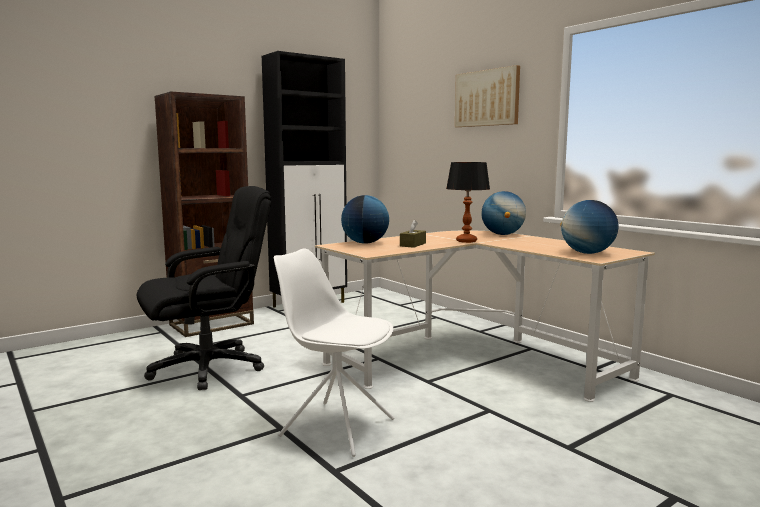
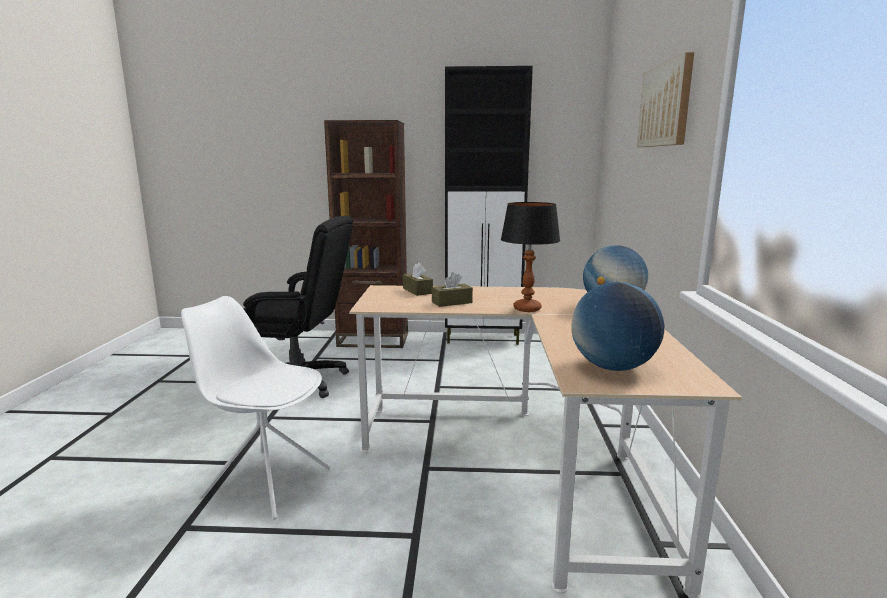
camera: 40 degrees right, 5 degrees up
white chair [274,248,394,457] -> white chair turned 45 degrees counterclockwise [181,296,330,520]
globe [341,195,389,244] -> brown tissue box [403,263,433,296]

